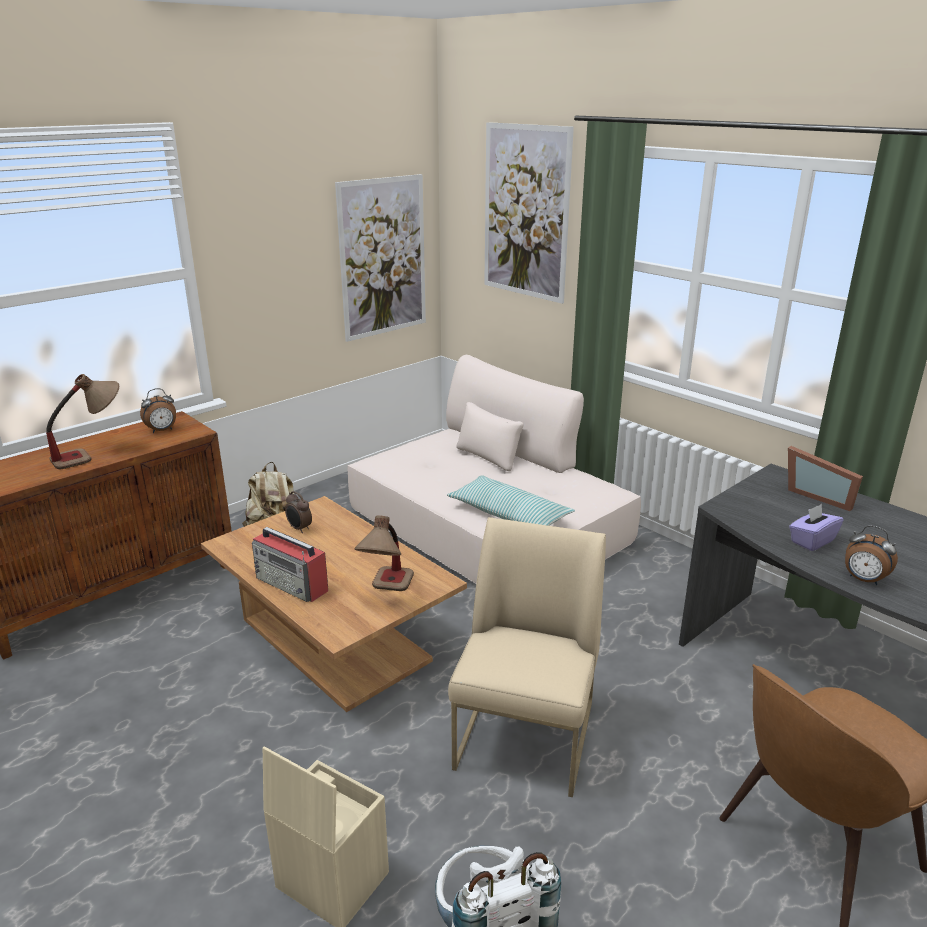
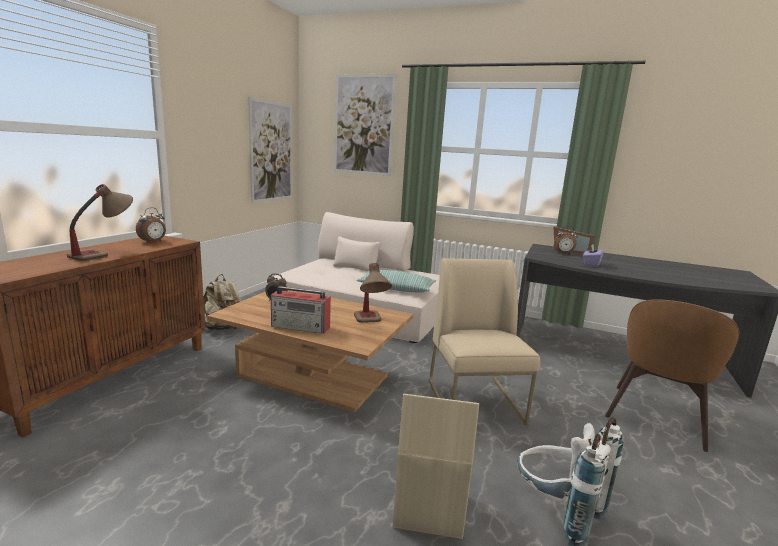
camera: 25 degrees left, 10 degrees down
alarm clock [845,525,898,585] -> alarm clock moved to [554,226,578,254]

